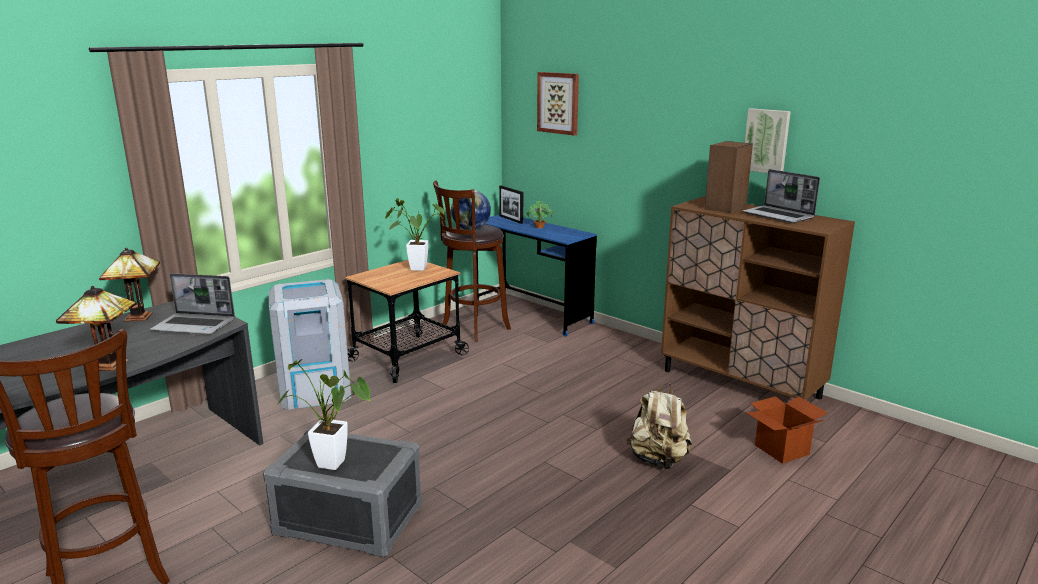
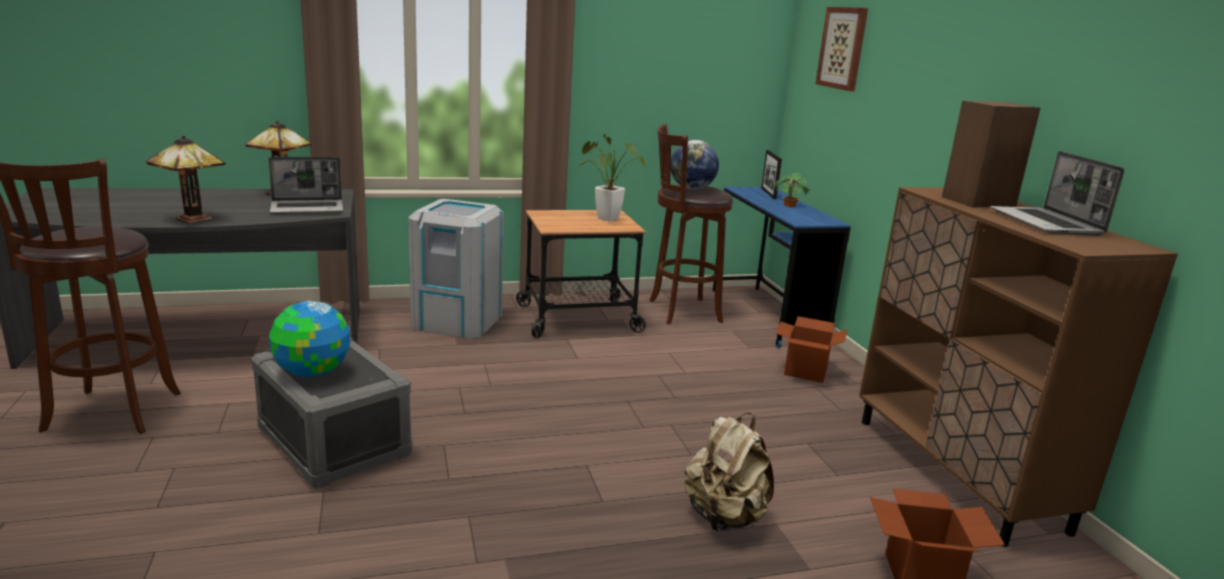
camera: 30 degrees right, 0 degrees up
laptop [150,273,235,334] -> laptop turned 60 degrees counterclockwise [268,157,343,214]
potted plant [279,359,371,470] -> globe [269,301,350,377]
picture [745,108,791,173] -> none
none -> cardboard box [776,316,847,383]

